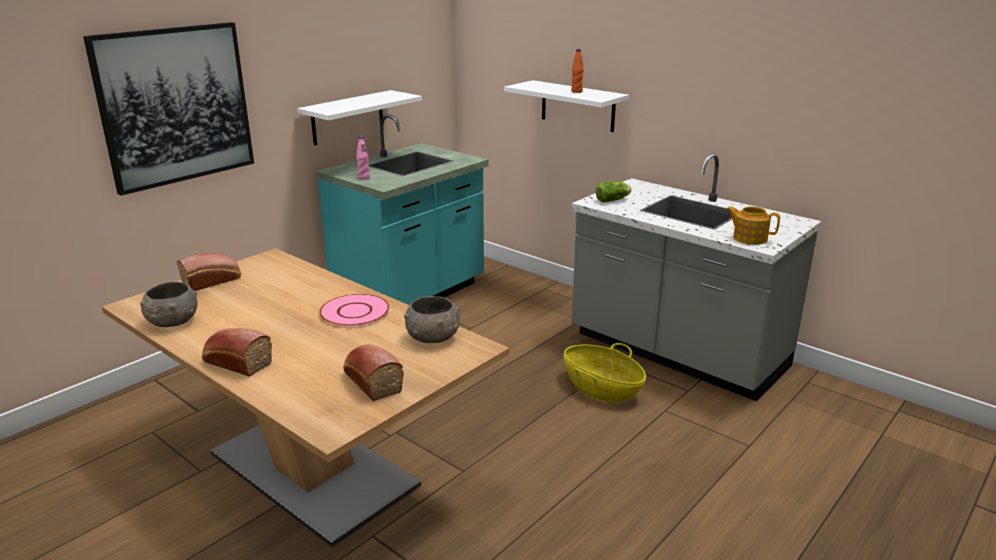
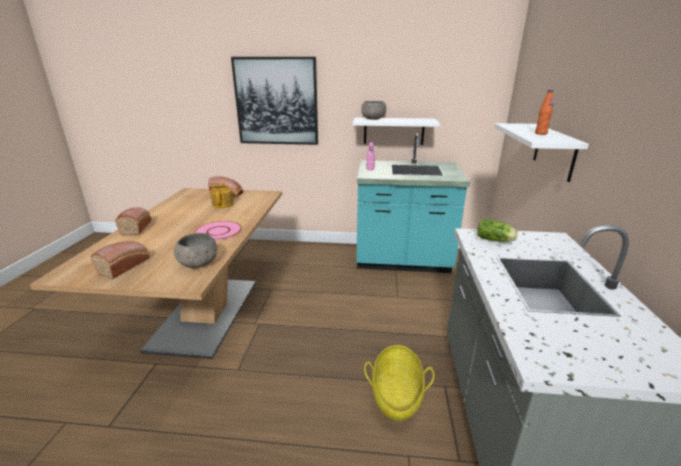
camera: 55 degrees right, 0 degrees up
grey bowl [140,282,198,327] -> grey bowl moved to [361,101,386,120]
teapot [726,206,780,245] -> teapot moved to [210,182,234,208]

